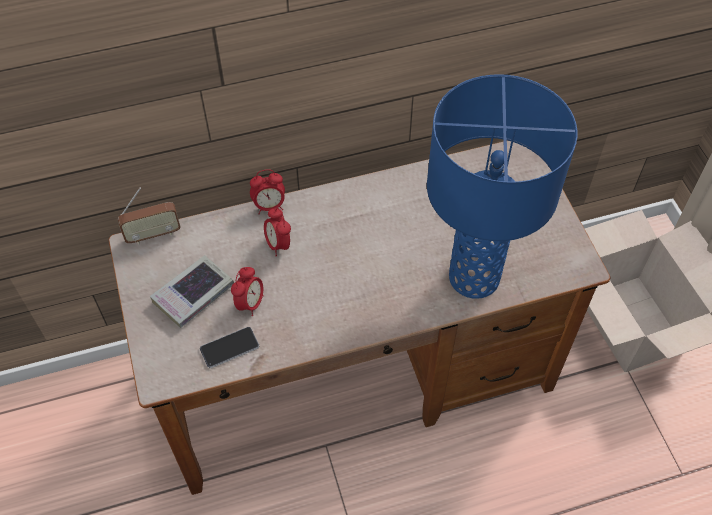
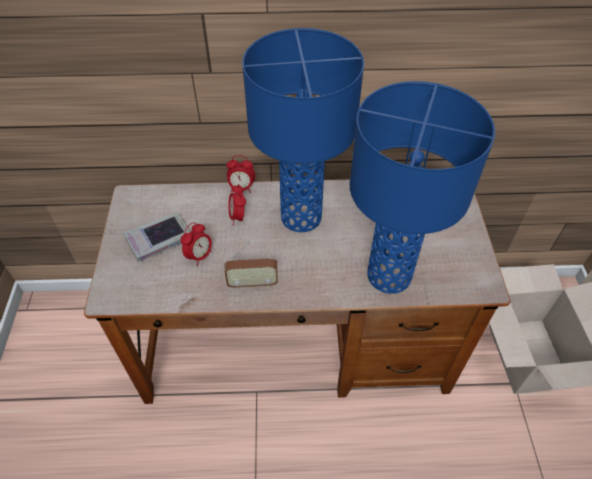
camera: 15 degrees right, 5 degrees down
radio [118,188,180,244] -> radio moved to [225,241,278,290]
phone [200,327,259,368] -> none
none -> blue table lamp [242,28,364,232]

